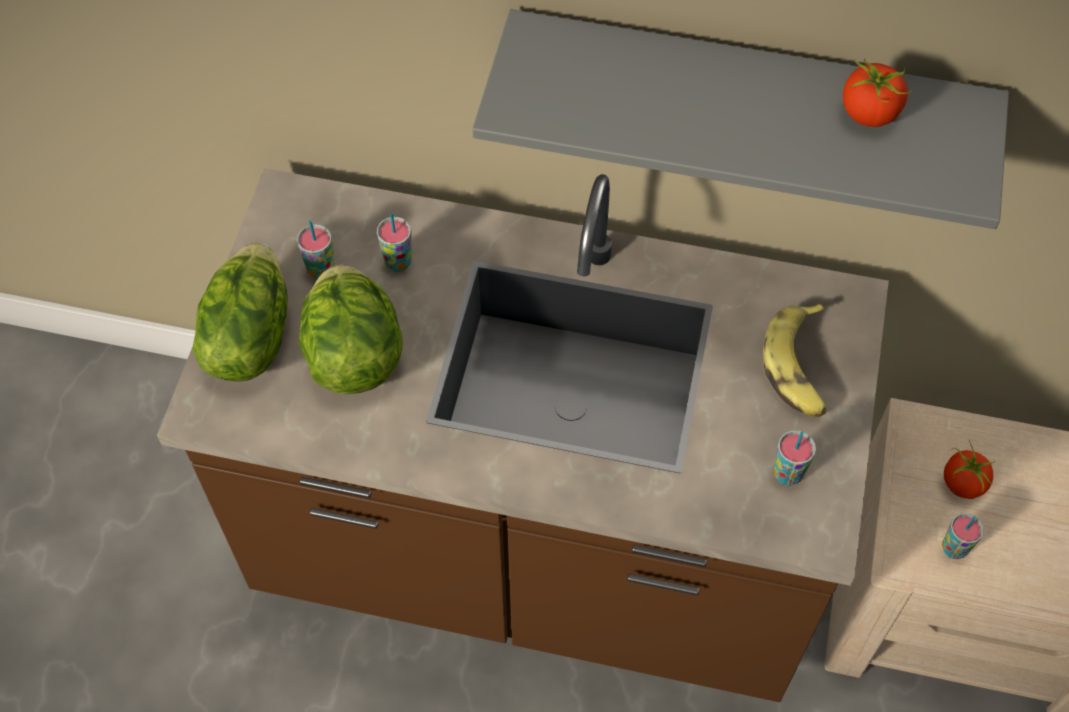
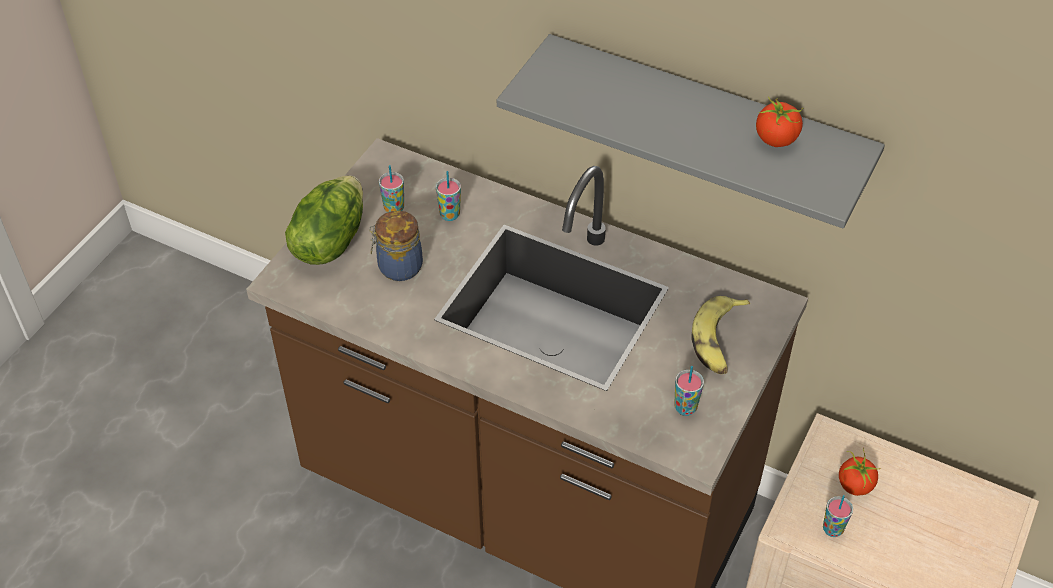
camera: 15 degrees right, 10 degrees down
lettuce [299,265,403,394] -> jar [369,211,423,281]

